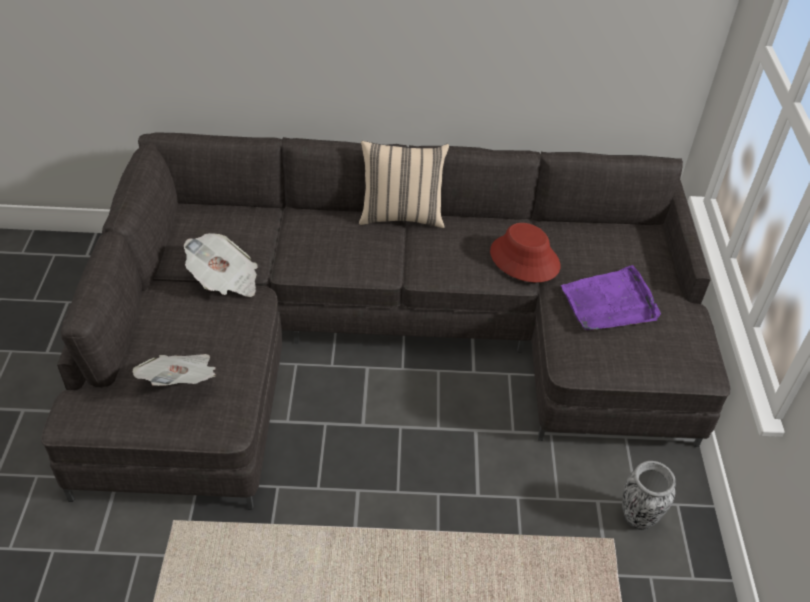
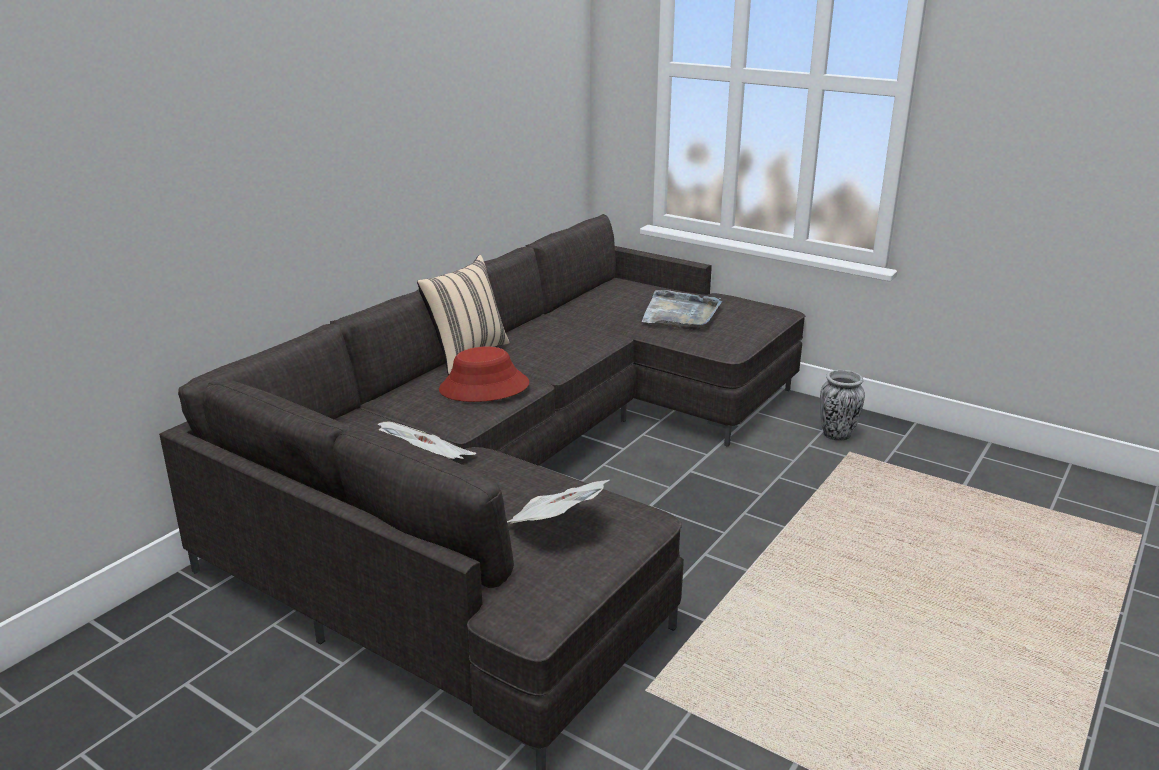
camera: 55 degrees left, 20 degrees down
red hat [490,223,560,282] -> red hat moved to [439,346,529,402]
purple tray [561,265,661,330] -> grey tray [641,290,722,330]

